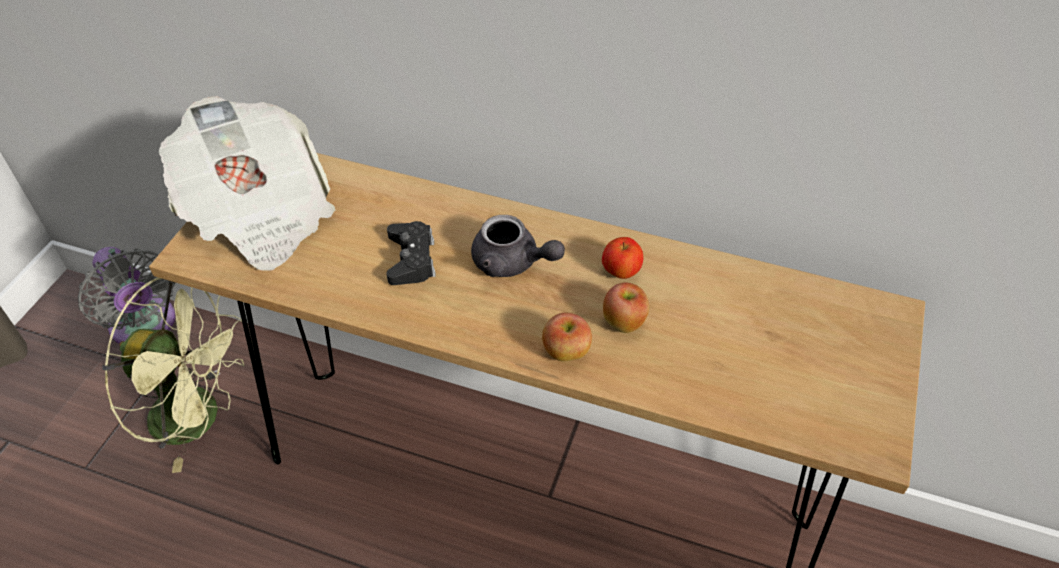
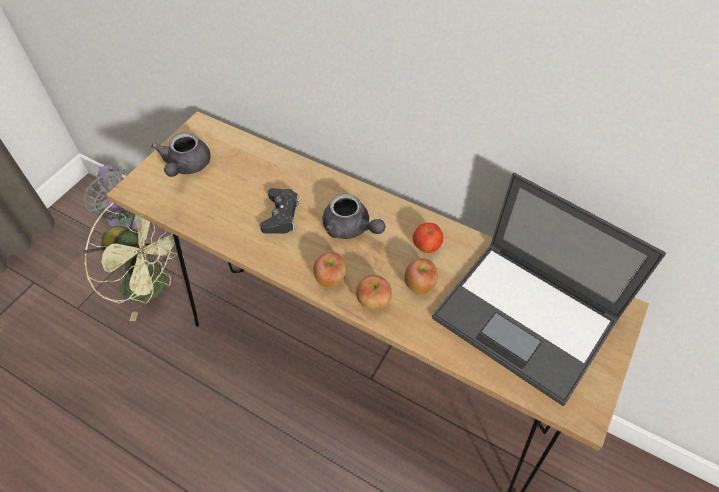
camera: 10 degrees right, 5 degrees up
newspaper [159,96,335,271] -> grey teapot [151,133,211,177]
none -> apple [313,252,346,288]
none -> laptop [432,173,666,406]

